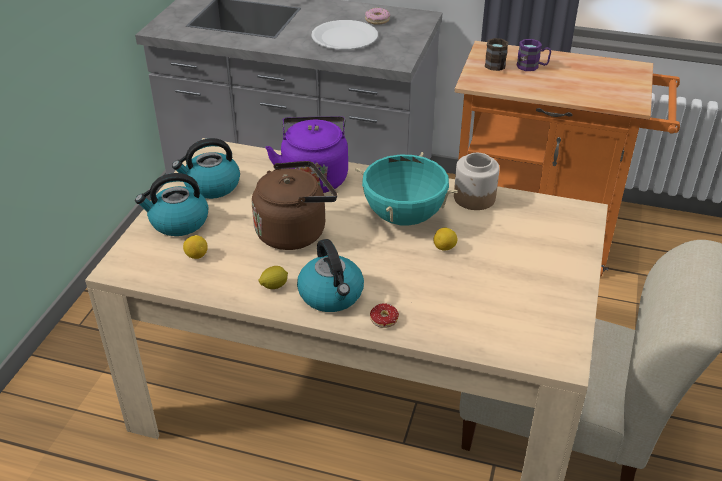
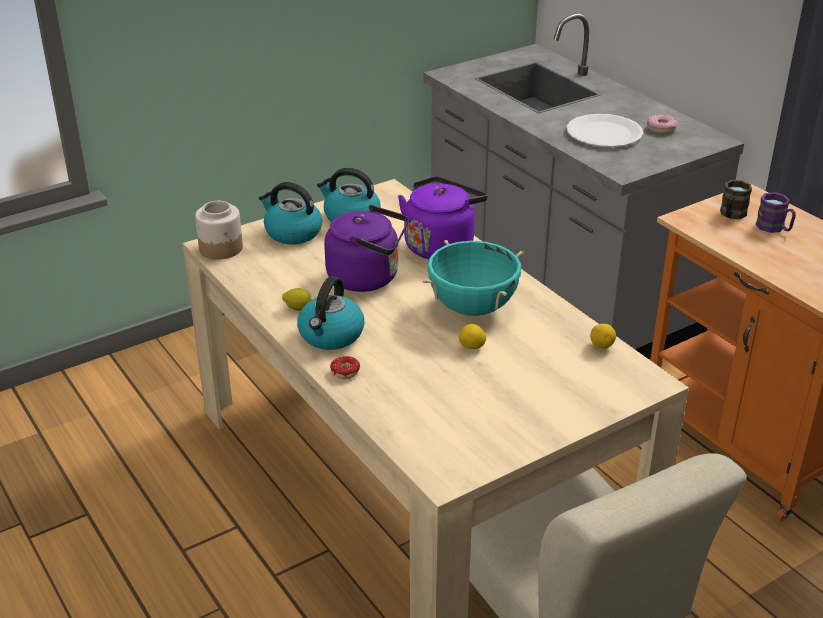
camera: 40 degrees right, 5 degrees down
lemon [183,235,208,259] -> lemon moved to [590,324,616,349]
brown kettle [252,161,337,250] -> purple kettle [324,205,409,292]
jar [454,153,499,210] -> jar moved to [195,201,243,259]

